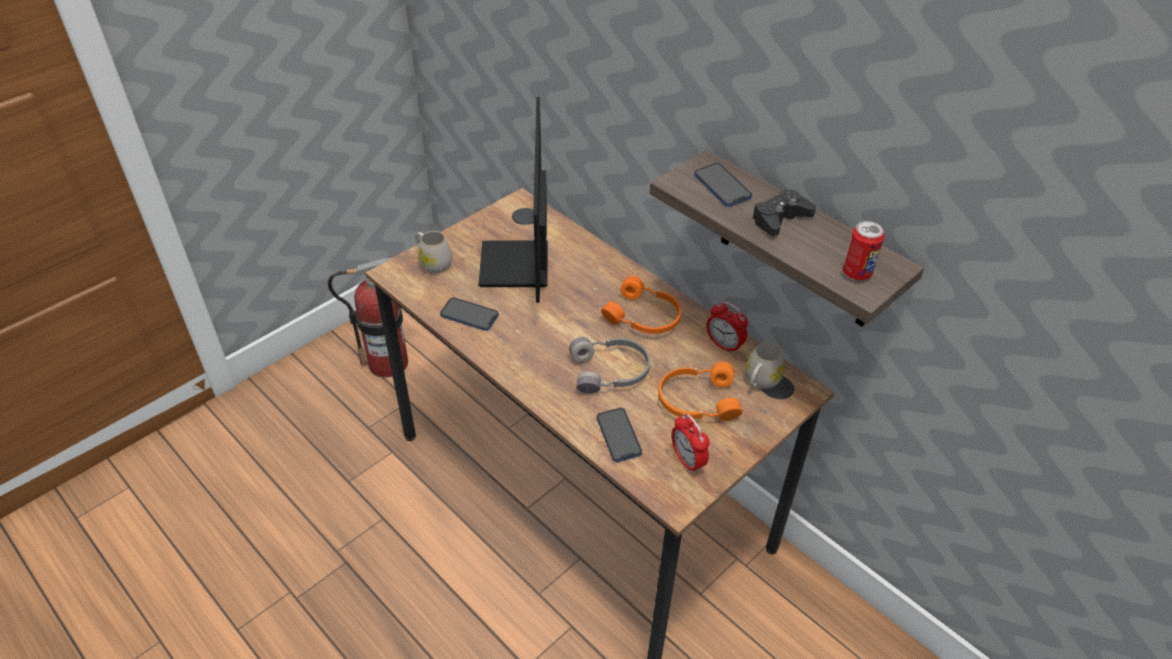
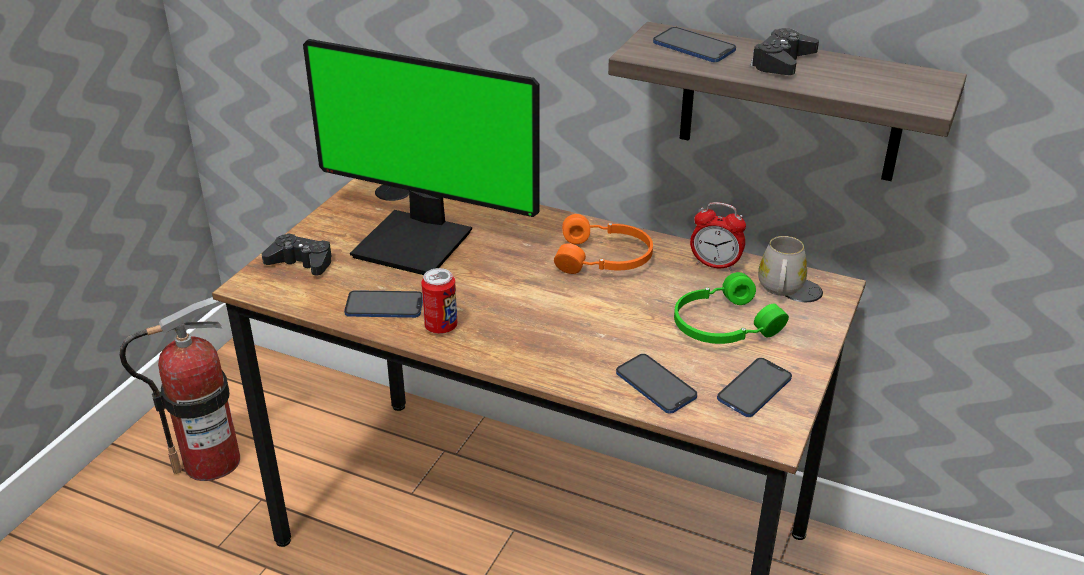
camera: 20 degrees left, 10 degrees down
white mug [415,231,452,273] -> black game controller [262,233,332,275]
monitor [478,97,548,303] -> monitor turned 45 degrees counterclockwise [303,39,540,275]
grey headphones [569,337,650,393] -> none
orange headphones [658,362,743,421] -> green headphones [674,272,789,344]
alarm clock [671,414,709,474] -> phone [717,358,792,417]
can [843,221,884,280] -> can moved to [421,268,458,334]

